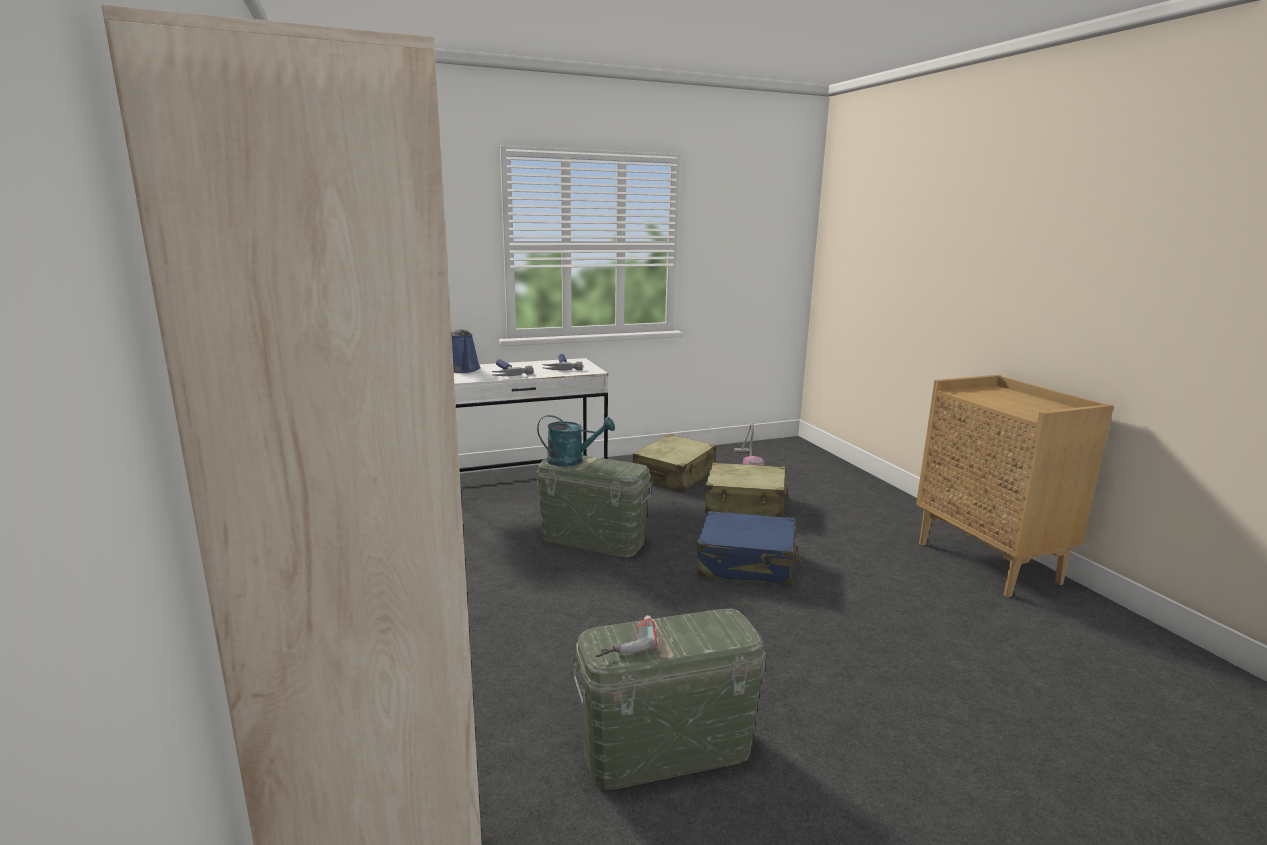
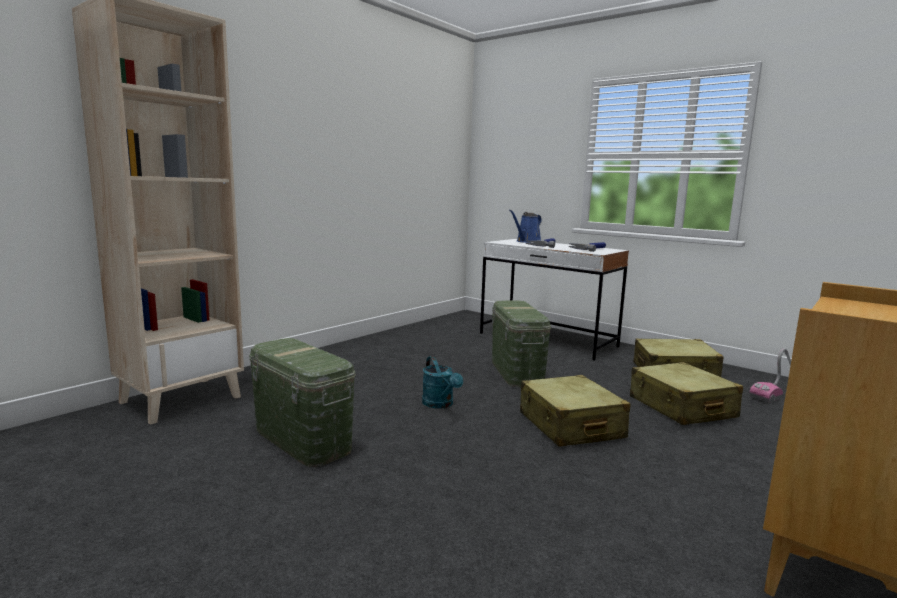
camera: 60 degrees right, 5 degrees down
turquoise watering can [537,415,615,467] -> turquoise watering can moved to [422,356,463,409]
power drill [595,615,657,657] -> none
blue suitcase [697,511,801,586] -> beige suitcase [520,375,630,447]

